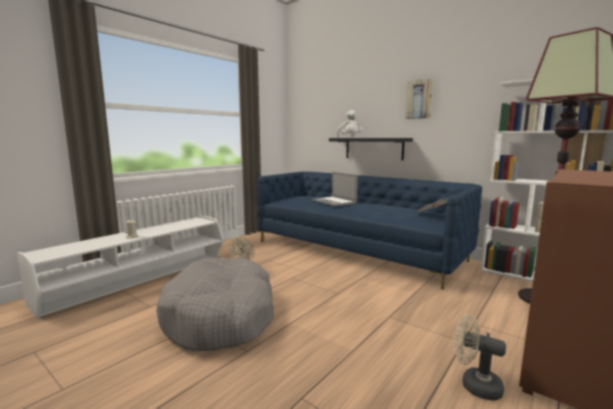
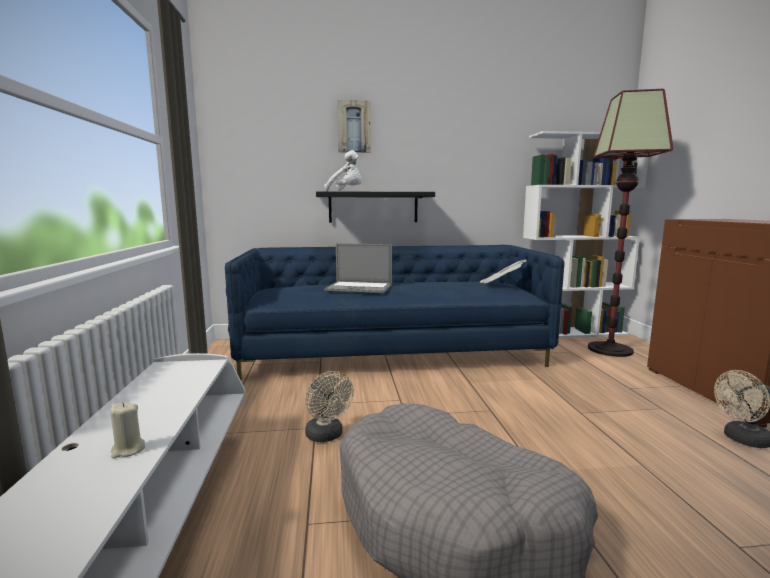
camera: 45 degrees left, 0 degrees up
picture [405,79,433,119] -> picture moved to [337,100,371,153]

